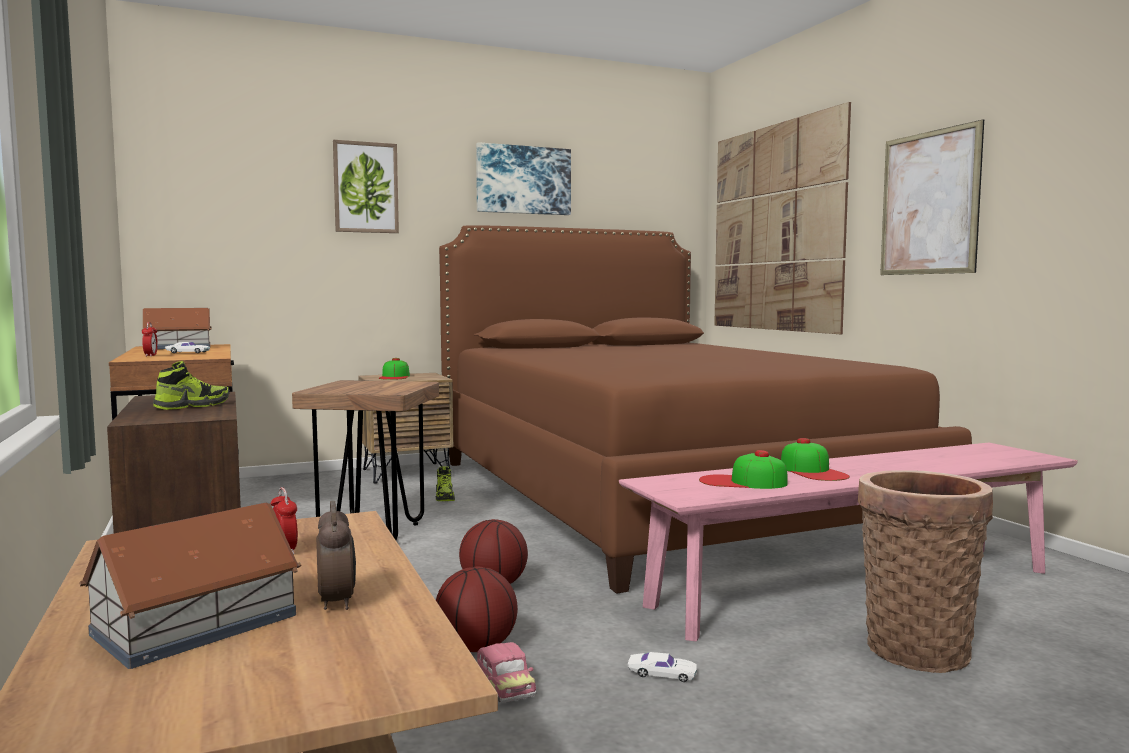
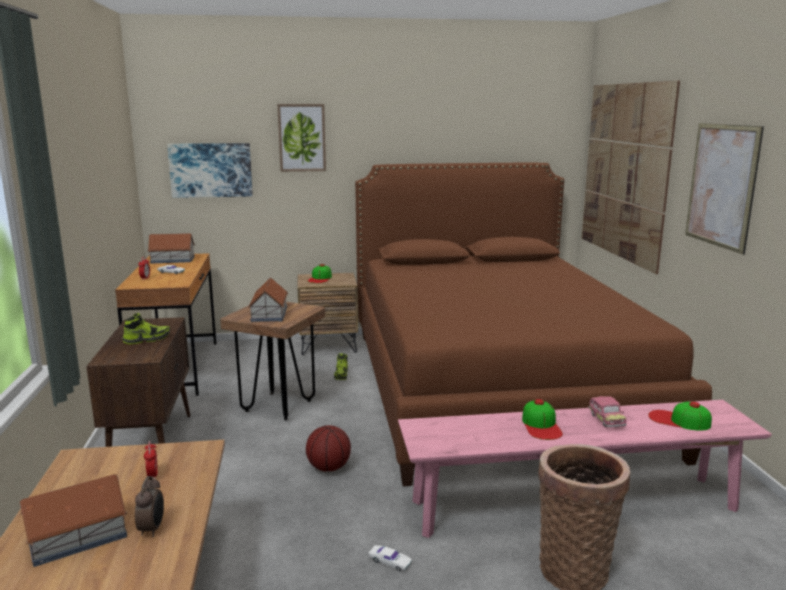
camera: 15 degrees right, 10 degrees up
basketball [436,567,518,652] -> none
picture [476,142,571,215] -> picture moved to [167,143,253,198]
toy car [477,642,537,702] -> toy car moved to [589,396,626,427]
cap [699,450,788,489] -> cap moved to [648,402,712,431]
none -> toy house [248,277,288,322]

